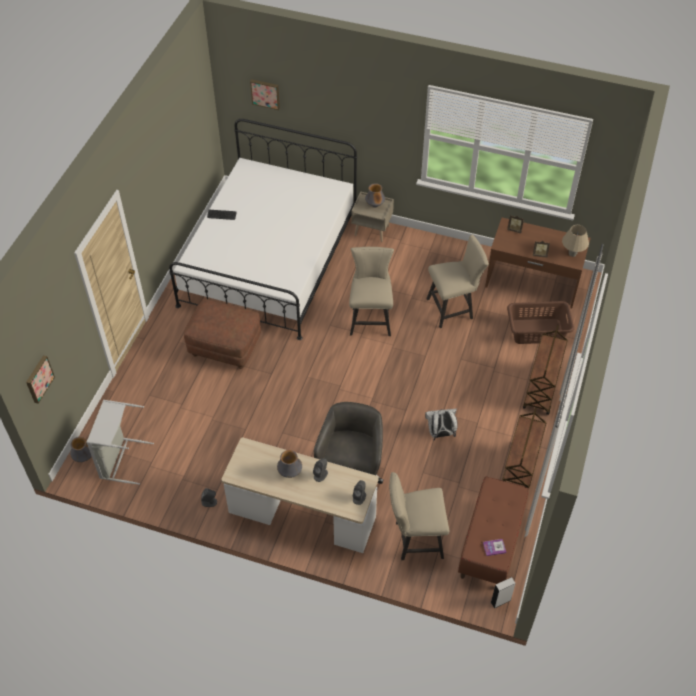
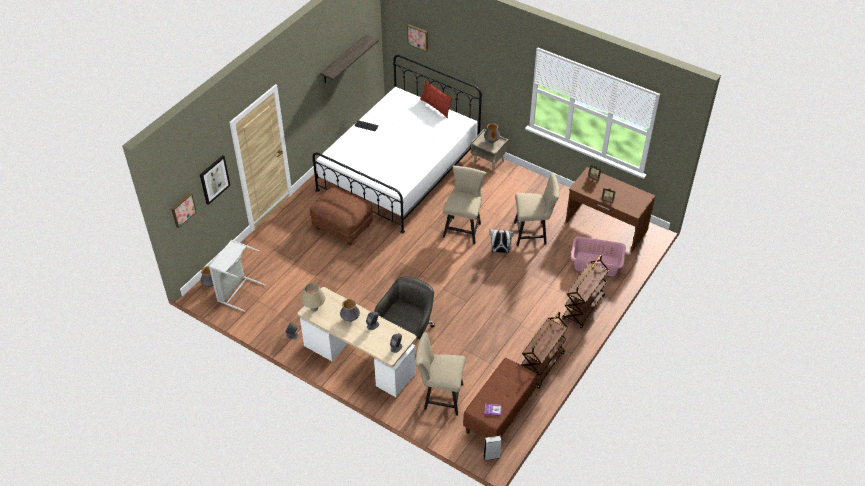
camera: 15 degrees right, 5 degrees down
white backpack [425,408,457,440] -> white backpack moved to [490,229,514,253]
brown laundry basket [507,301,574,344] -> pink laundry basket [571,236,626,276]
beige table lamp [562,225,589,257] -> beige table lamp moved to [301,283,326,311]
none -> picture [200,155,231,205]
none -> shelf [320,35,379,83]
none -> pillow [420,80,453,118]

